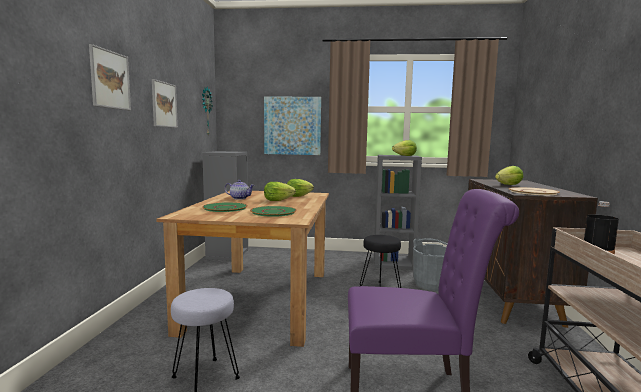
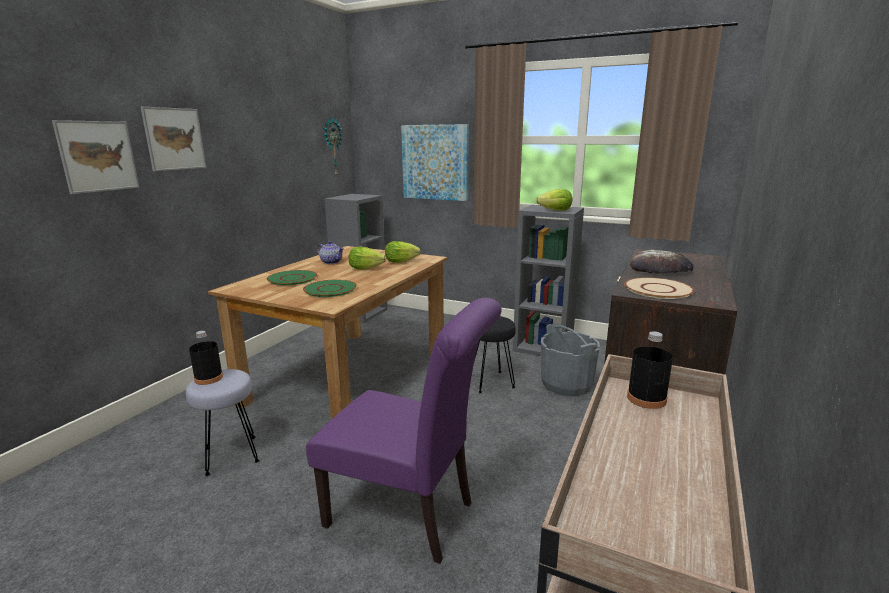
camera: 20 degrees right, 10 degrees up
picture [152,79,178,128] -> picture moved to [52,120,139,194]
lettuce [495,166,524,185] -> bread [630,250,694,274]
none -> black bottle [189,331,223,385]

